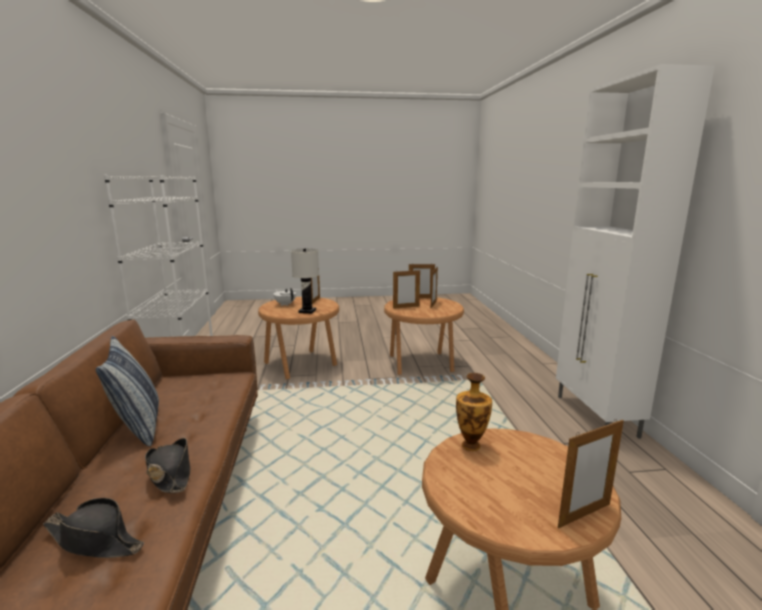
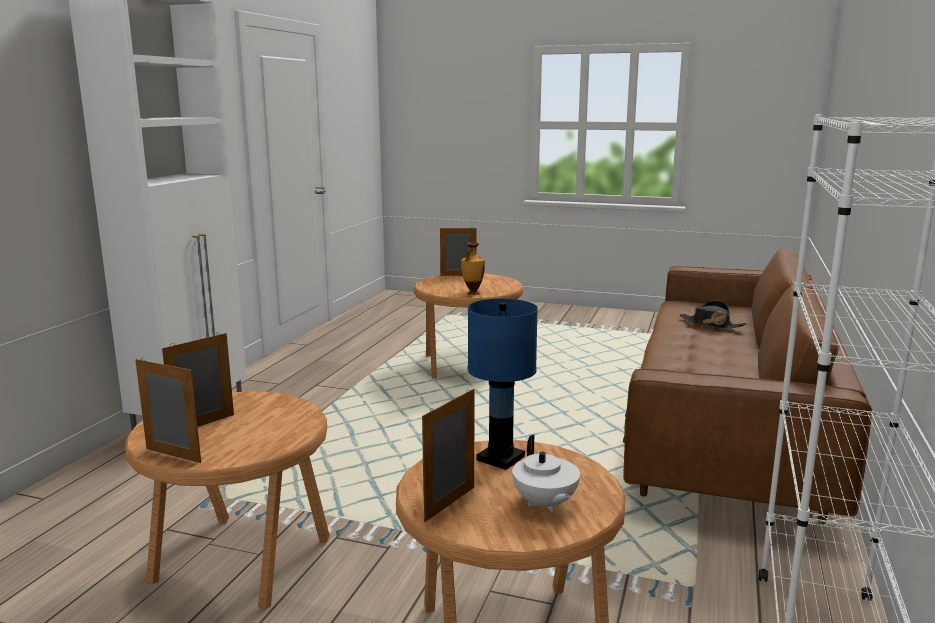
camera: 155 degrees left, 0 degrees up
pillow [96,336,159,446] -> none
black hat [145,438,190,493] -> none
white table lamp [291,248,319,314] -> blue table lamp [468,299,538,470]
picture frame [393,270,420,309] -> none

